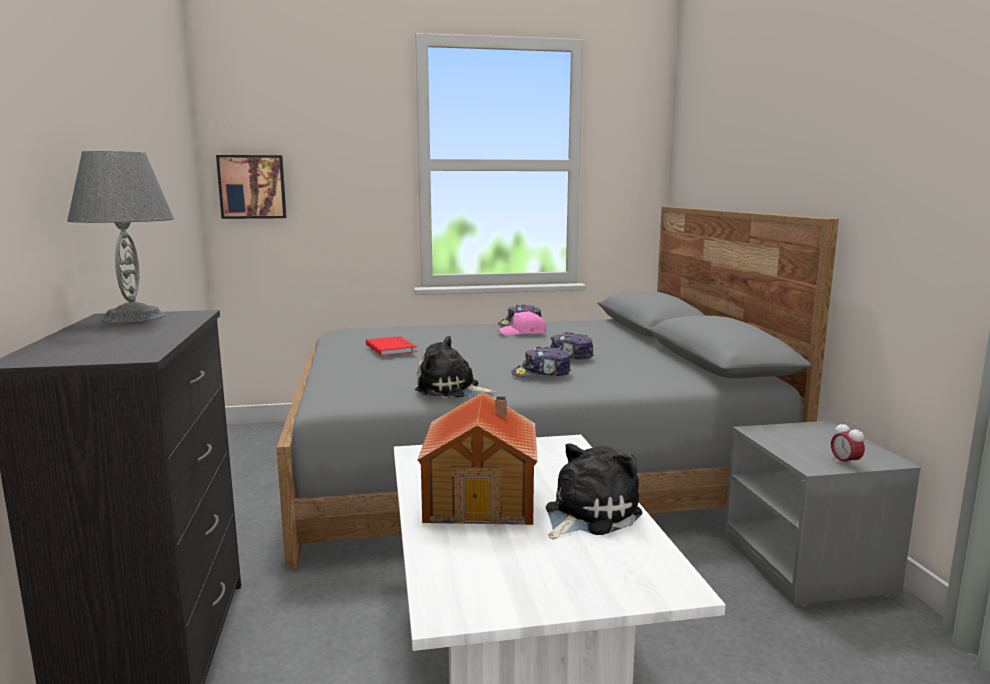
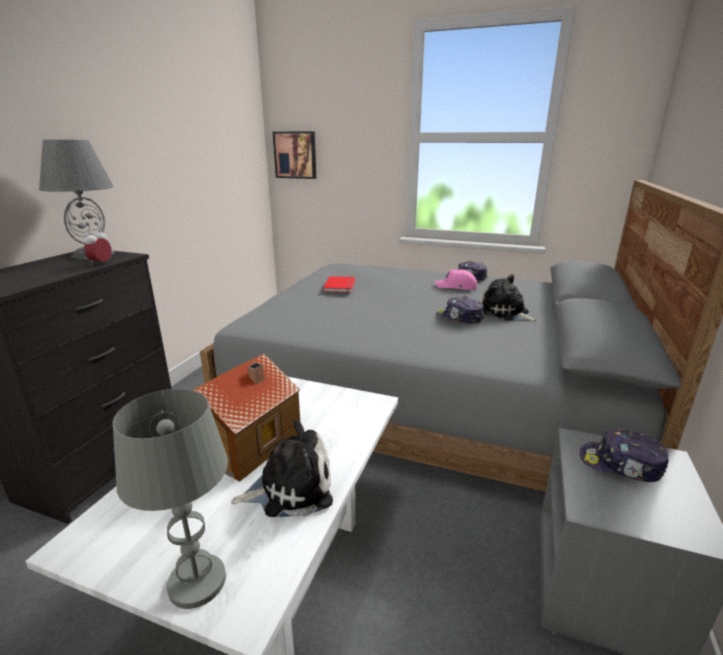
camera: 30 degrees right, 10 degrees up
plush toy [415,336,496,398] -> plush toy moved to [482,274,539,322]
cap [511,347,571,377] -> cap moved to [580,429,669,482]
alarm clock [831,421,865,468] -> alarm clock moved to [84,229,112,266]
none -> grey table lamp [113,389,228,609]

